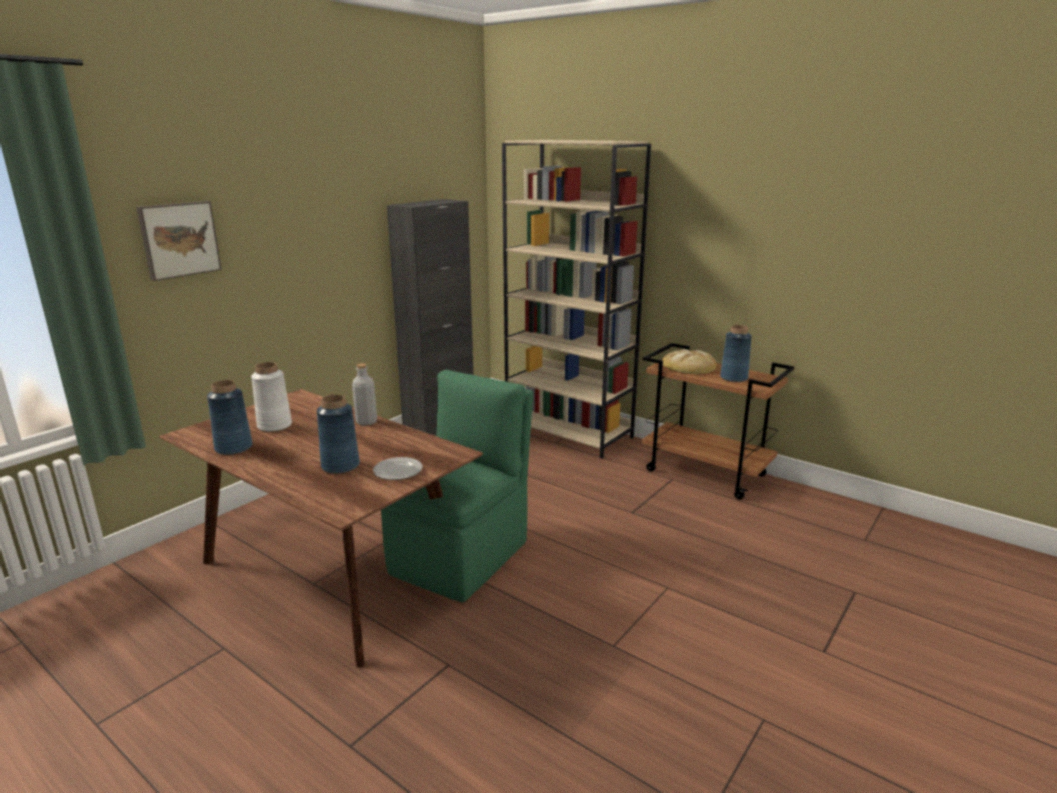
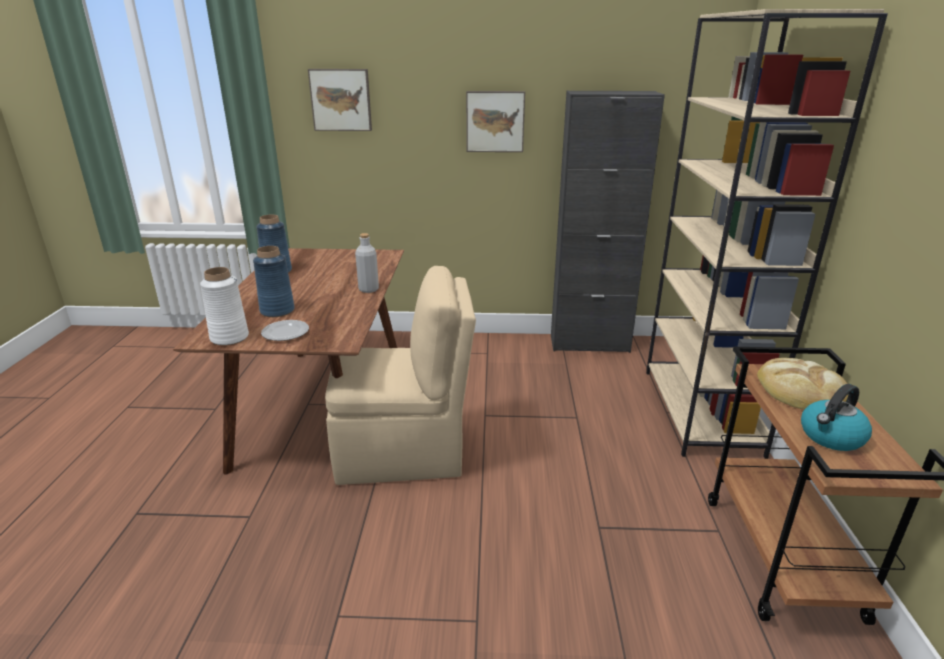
camera: 55 degrees right, 5 degrees up
white vase [251,362,292,432] -> white vase moved to [200,267,249,346]
green chair [381,370,533,602] -> beige chair [325,266,476,485]
blue vase [720,325,752,382] -> kettle [801,384,872,451]
none -> picture [466,91,525,152]

